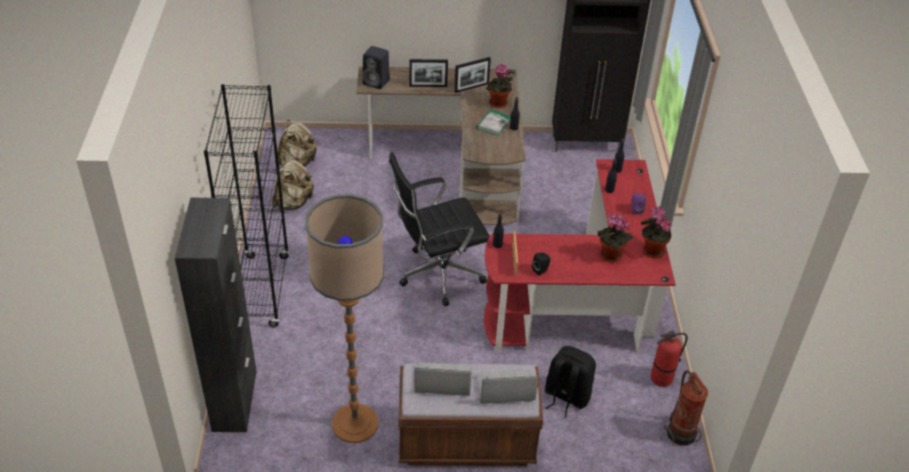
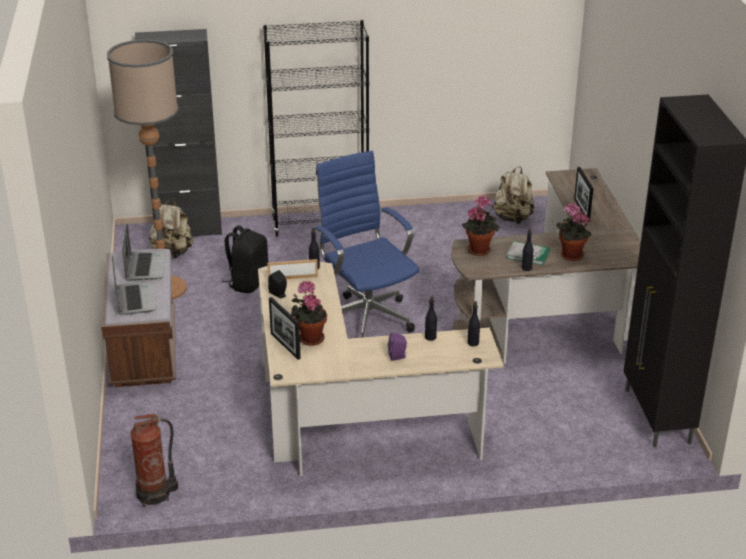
camera: 85 degrees right, 10 degrees down
beige backpack [272,158,314,211] -> beige backpack moved to [149,198,193,258]
black speaker [362,46,390,89] -> none
black office chair [389,152,490,306] -> blue office chair [315,151,419,338]
picture frame [454,57,491,93] -> picture frame moved to [269,297,301,360]
red desk [484,159,676,352] -> beige desk [258,262,504,476]
black backpack [545,346,596,418] -> black backpack moved to [222,225,269,293]
potted plant [641,207,672,258] -> potted plant moved to [462,196,500,256]
fire extinguisher [651,330,688,387] -> none

